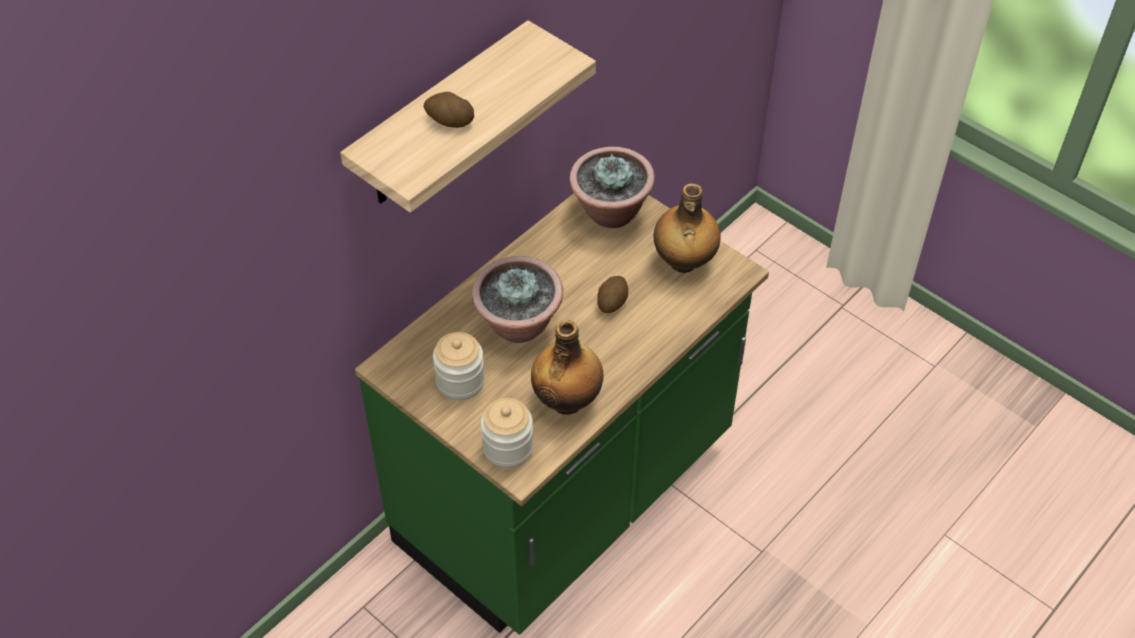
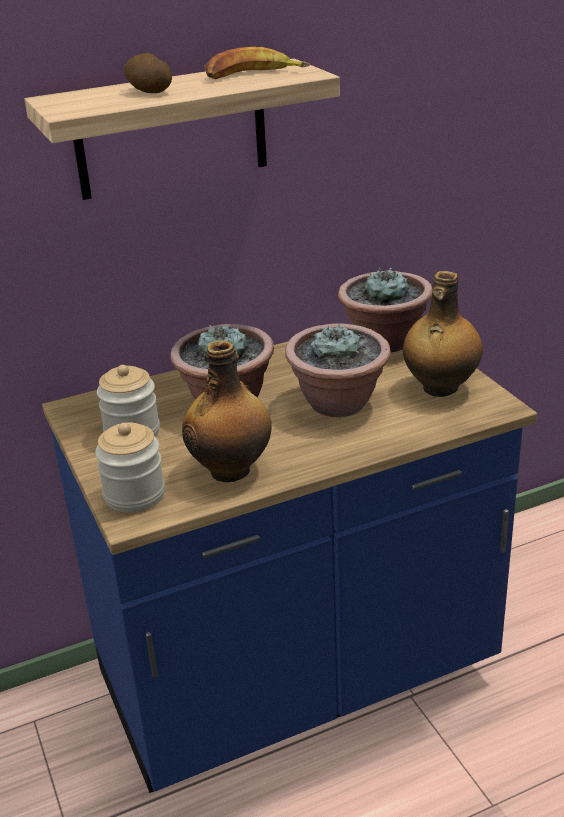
camera: 25 degrees right, 20 degrees down
green counter [355,193,769,635] -> blue counter [42,341,537,793]
potato [597,276,628,313] -> potted plant [285,323,391,417]
none -> banana [205,47,310,79]

